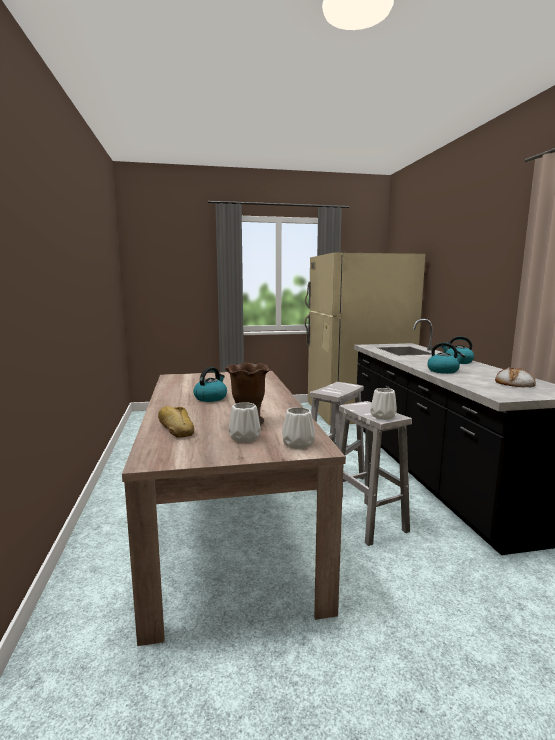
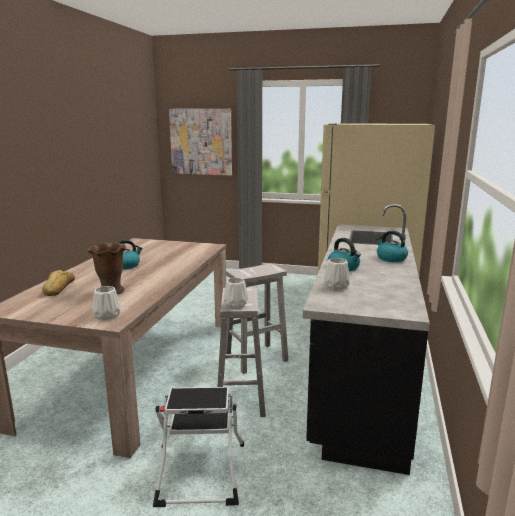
camera: 25 degrees right, 5 degrees up
white vase [228,402,261,443] -> white vase moved to [324,258,350,290]
bread [495,367,536,388] -> none
none -> step ladder [153,387,244,507]
none -> picture [169,109,232,176]

